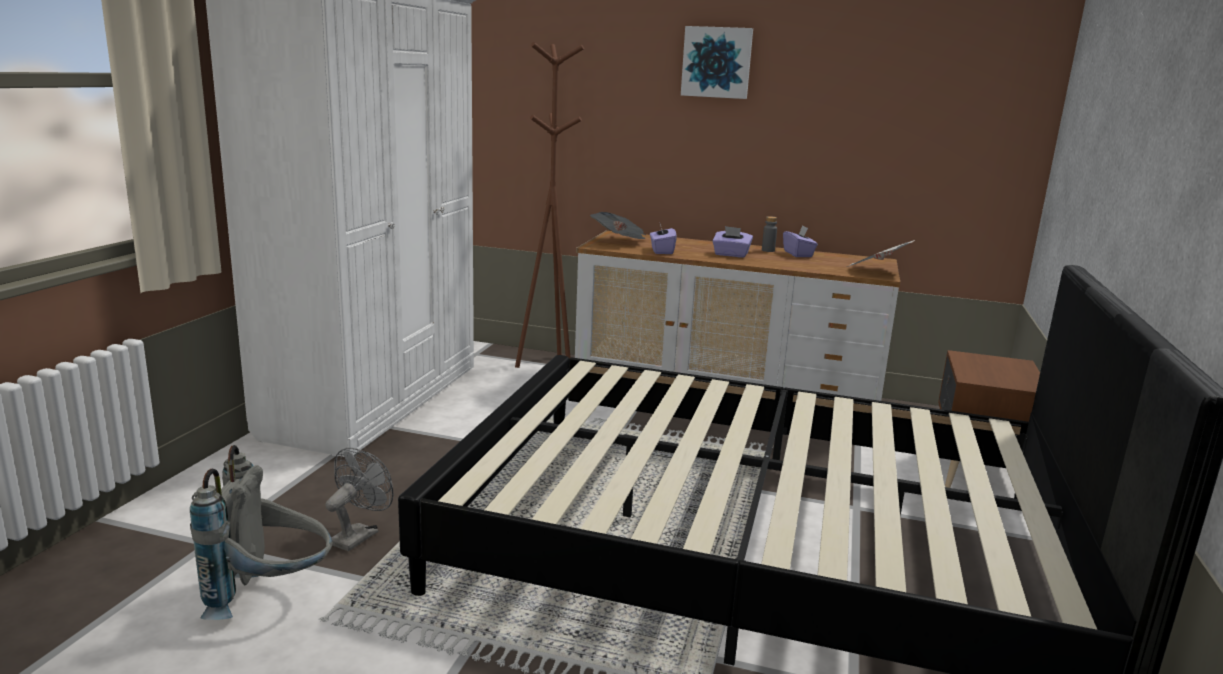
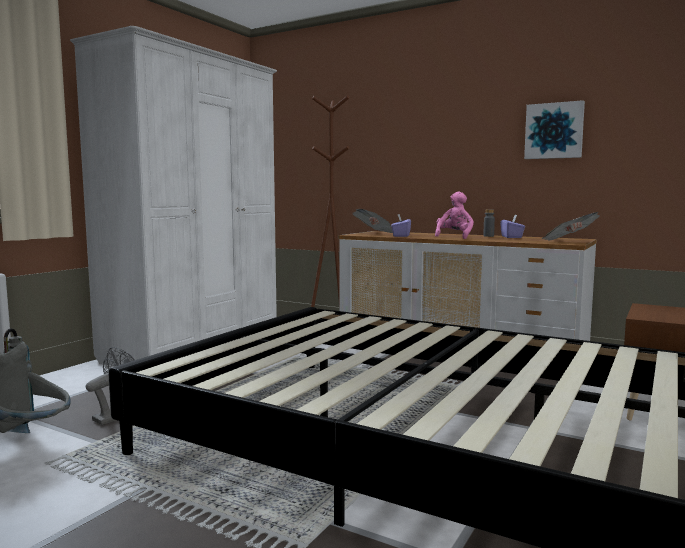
camera: 15 degrees right, 10 degrees down
picture [681,26,753,99] -> picture moved to [524,100,585,159]
purple tissue box [713,226,753,258] -> pink plush toy [435,191,474,239]

